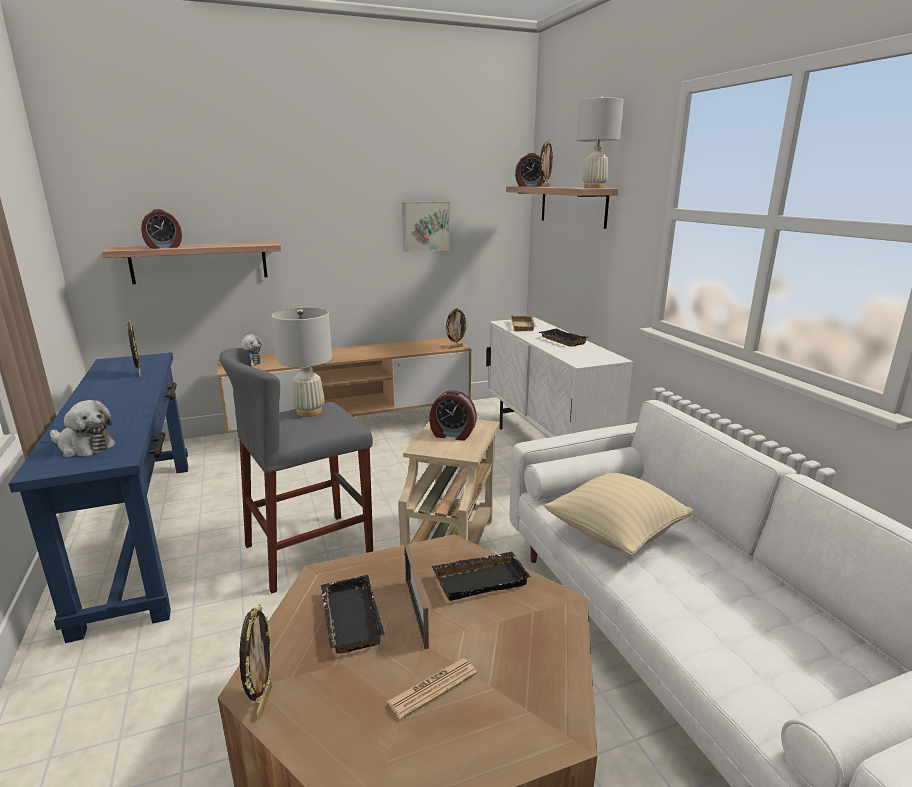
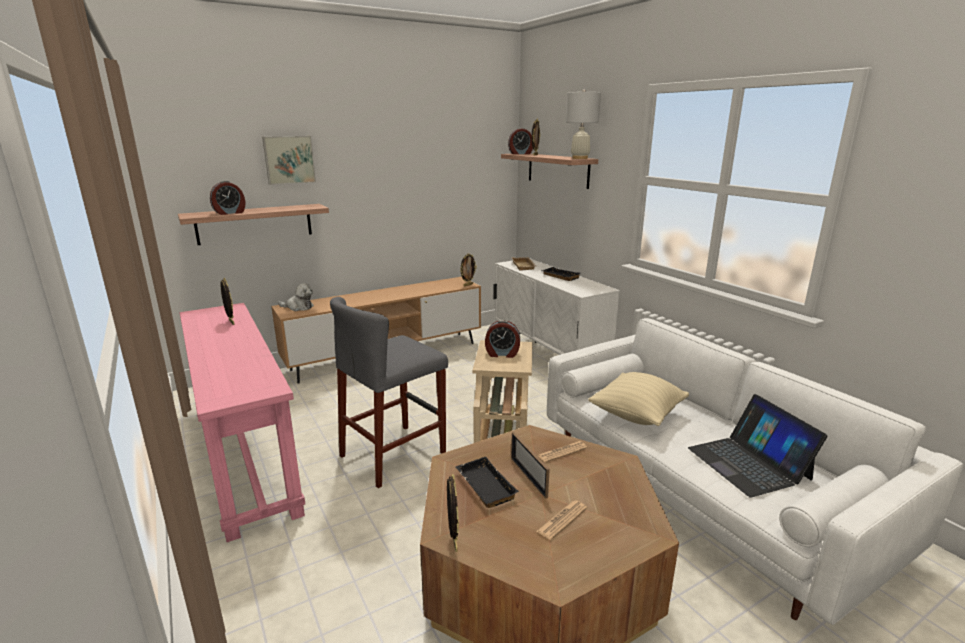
camera: 10 degrees left, 0 degrees up
blue console table [9,353,188,643] -> pink console table [180,303,305,542]
plush toy [50,400,116,457] -> none
white table lamp [271,308,332,417] -> none
picture [402,201,450,252] -> picture moved to [262,136,316,185]
black tray [432,552,531,601] -> newspaper [537,441,587,463]
none -> laptop [688,394,828,498]

